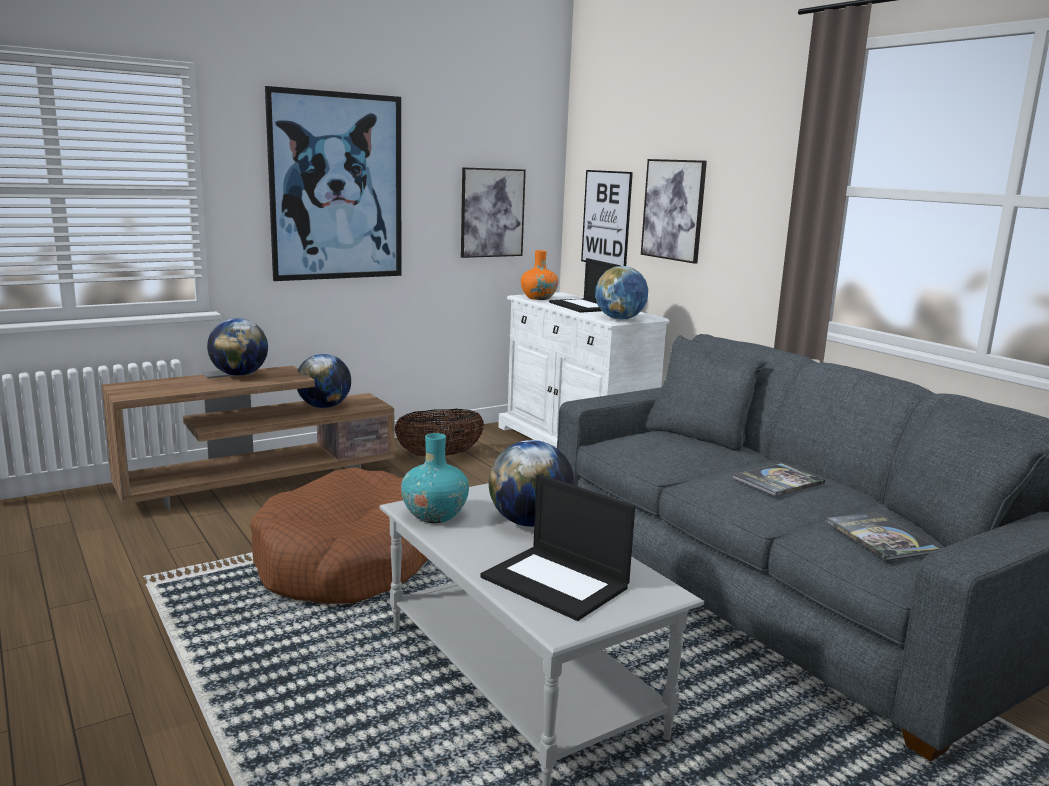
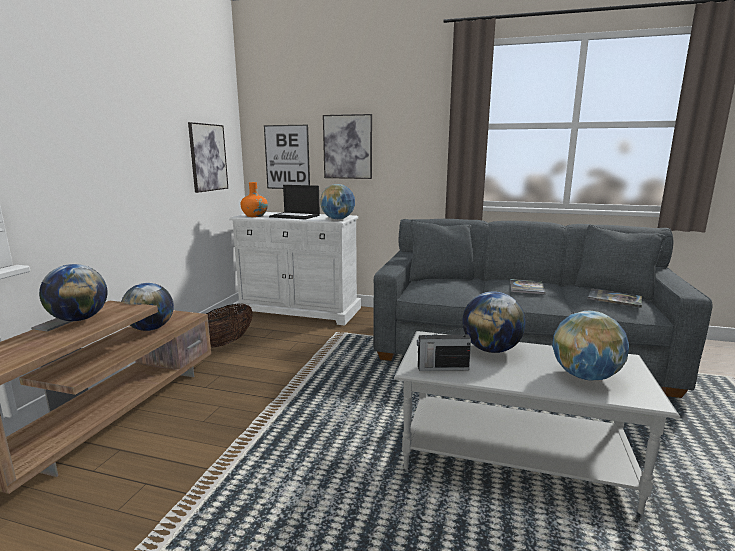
camera: 40 degrees left, 0 degrees up
brown dog bed [250,467,428,604] -> none
picture [265,86,401,281] -> none
turquoise vase [401,433,469,523] -> radio [417,327,471,371]
laptop [480,474,635,621] -> globe [552,311,629,380]

